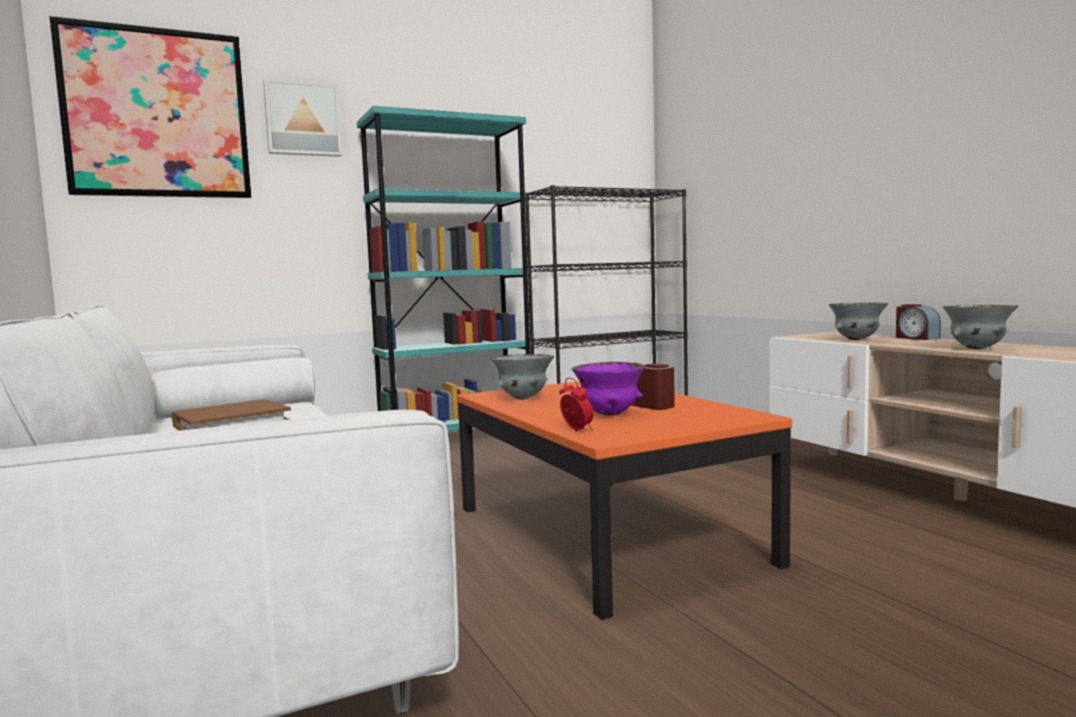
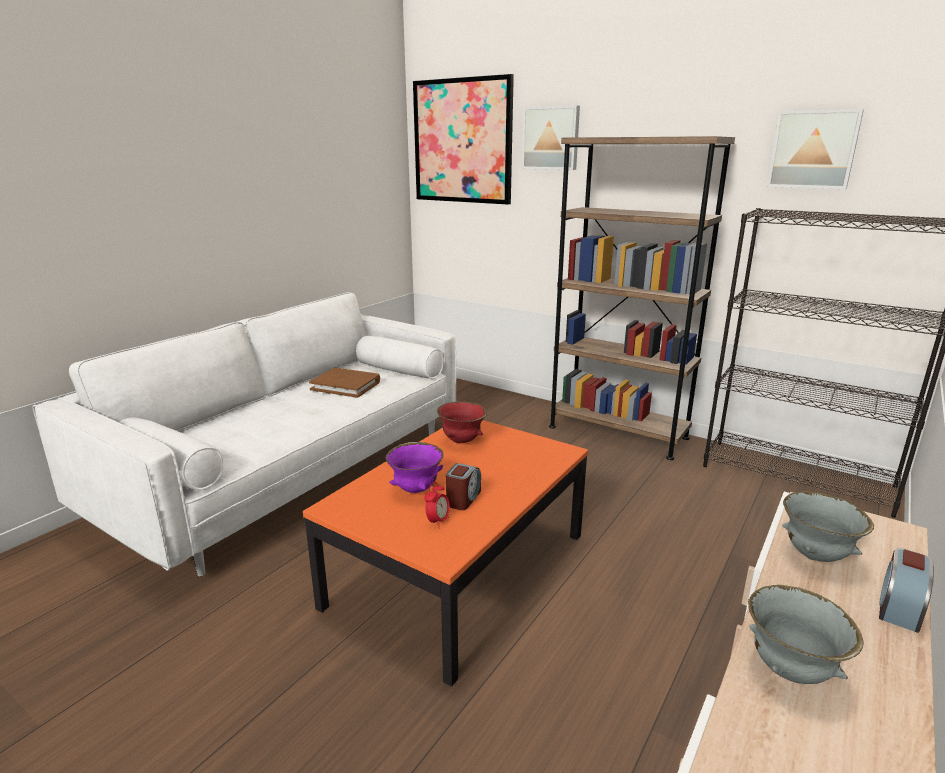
camera: 60 degrees right, 15 degrees up
turquoise bookcase [357,106,531,431] -> brown bookcase [549,136,735,460]
grey bowl [491,354,554,399] -> red bowl [437,401,487,443]
alarm clock [559,378,594,432] -> alarm clock moved to [425,481,450,528]
none -> picture [767,109,864,189]

